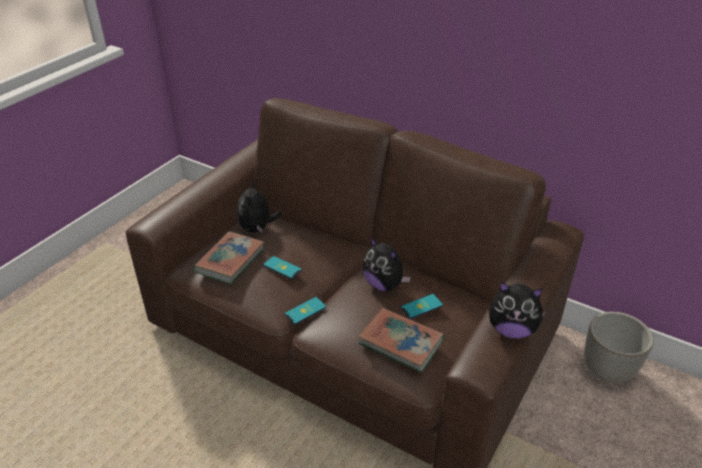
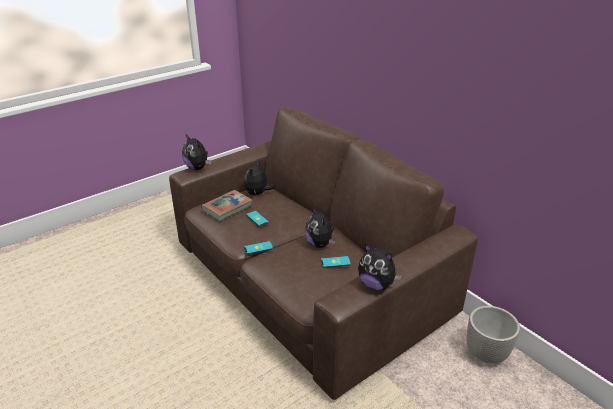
camera: 20 degrees right, 5 degrees down
book [358,308,444,373] -> none
none -> plush toy [182,135,211,170]

